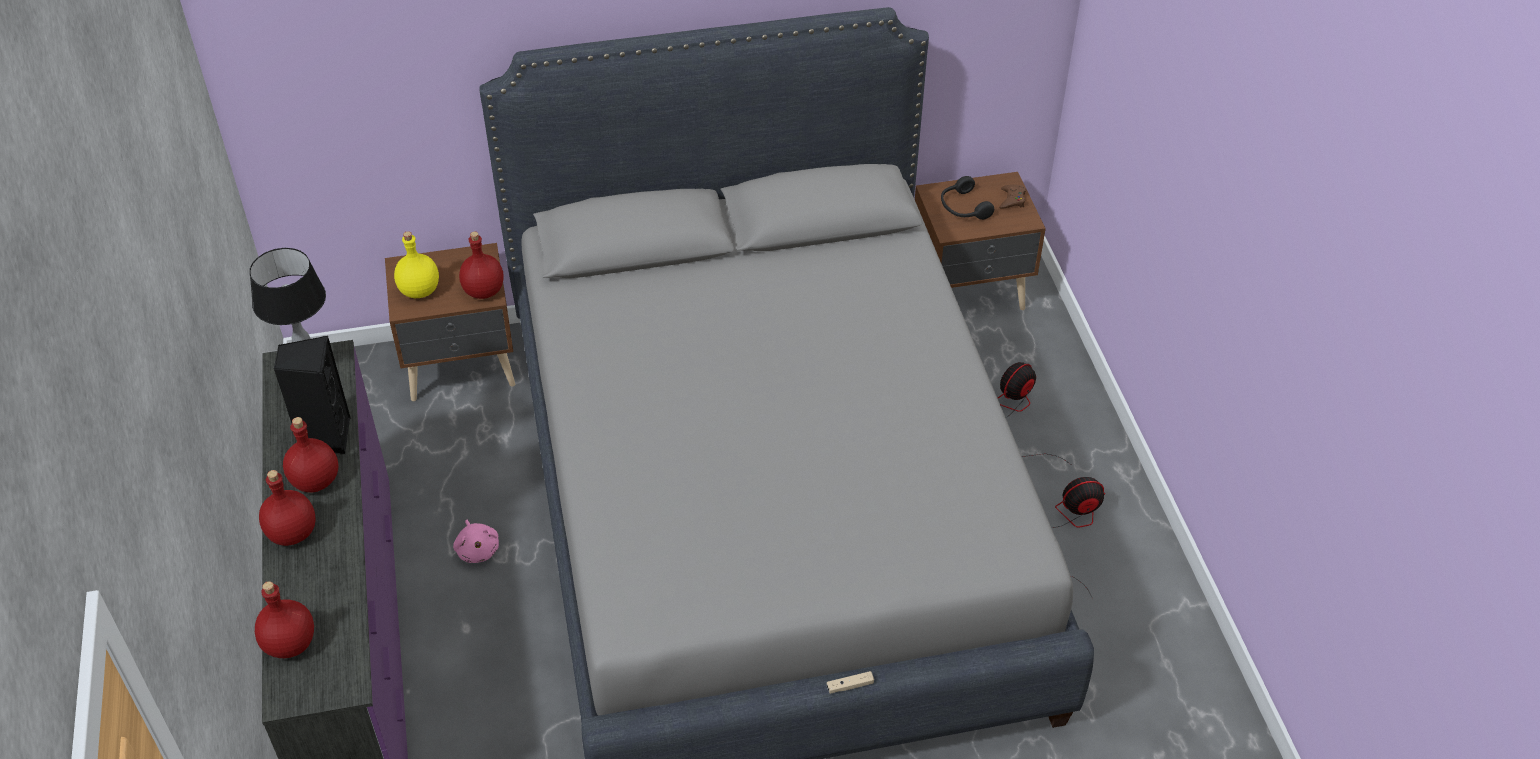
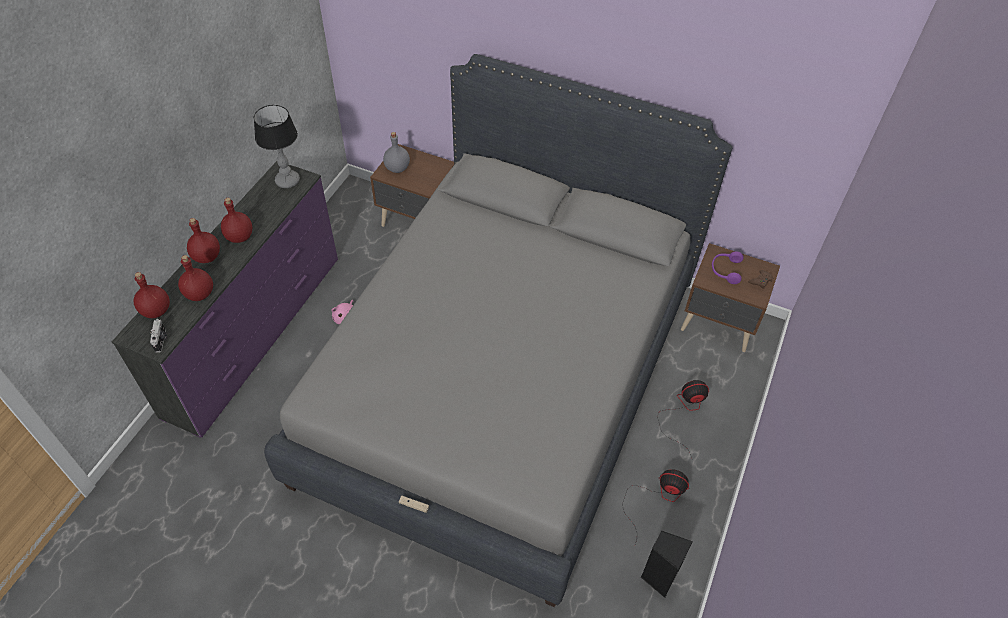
camera: 35 degrees right, 5 degrees up
black speaker [274,336,351,454] -> black speaker moved to [641,531,693,598]
yellow bottle [394,231,439,298] -> grey bottle [383,132,410,173]
red bottle [459,232,504,299] -> red bottle moved to [178,255,213,301]
black headphones [941,176,994,220] -> purple headphones [712,251,744,284]
none -> camera [150,319,167,353]

